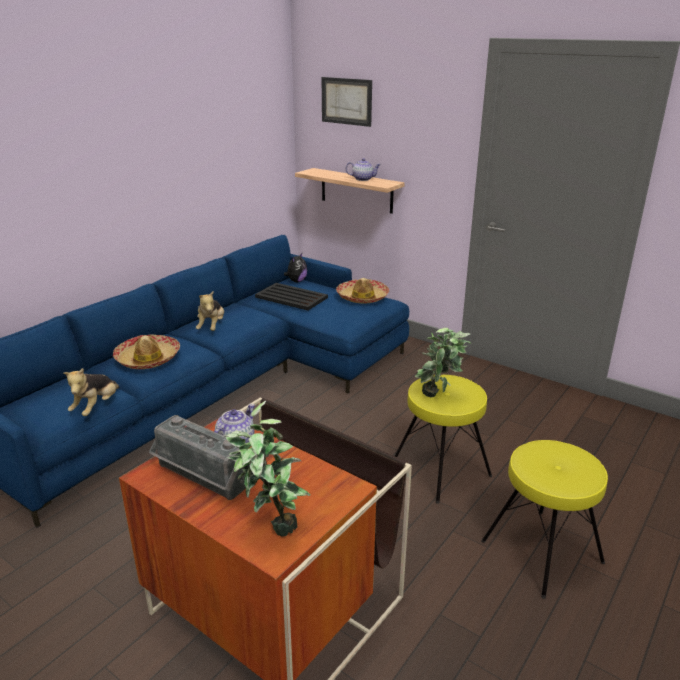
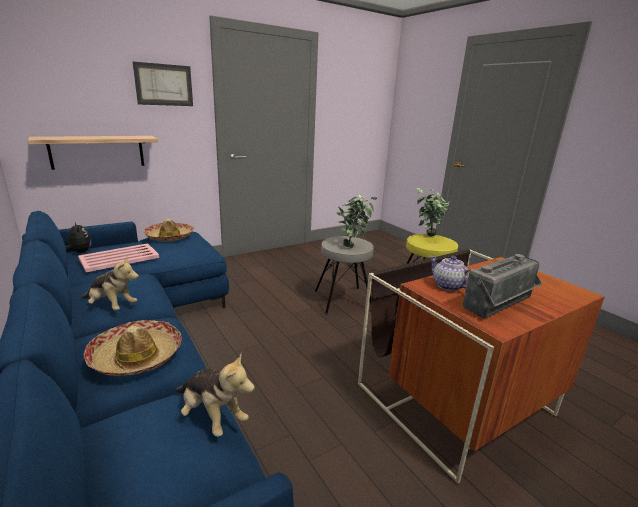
camera: 70 degrees left, 5 degrees down
potted plant [224,401,311,537] -> potted plant moved to [417,188,452,236]
black tray [255,283,328,311] -> pink tray [78,243,159,272]
picture [322,77,372,127] -> picture moved to [133,62,193,106]
teapot [346,158,381,181] -> none
yellow stool [395,375,492,504] -> grey stool [315,236,373,315]

